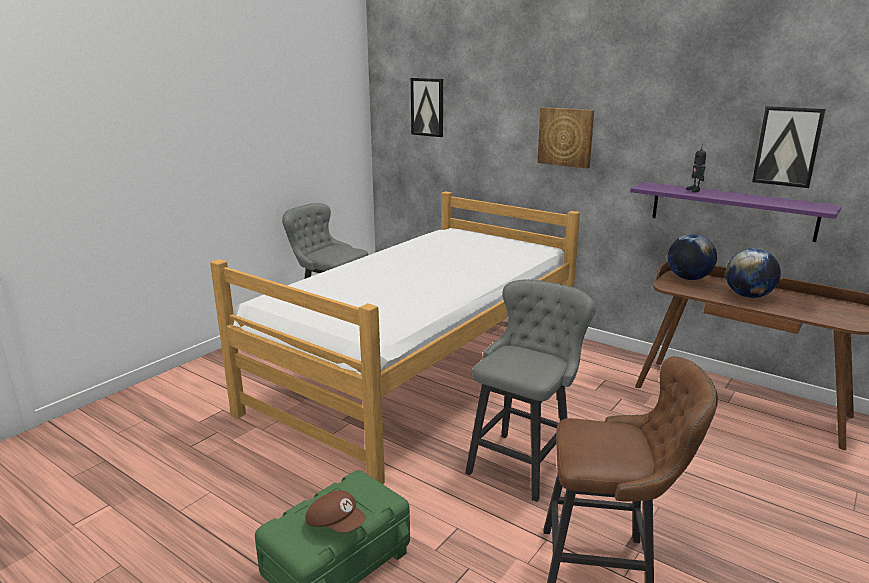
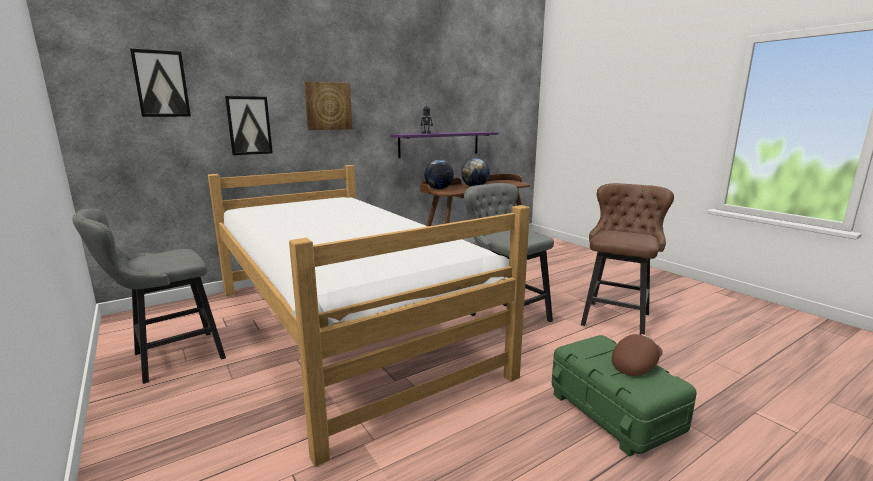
camera: 70 degrees left, 5 degrees down
picture [752,106,826,188] -> picture moved to [225,96,273,155]

